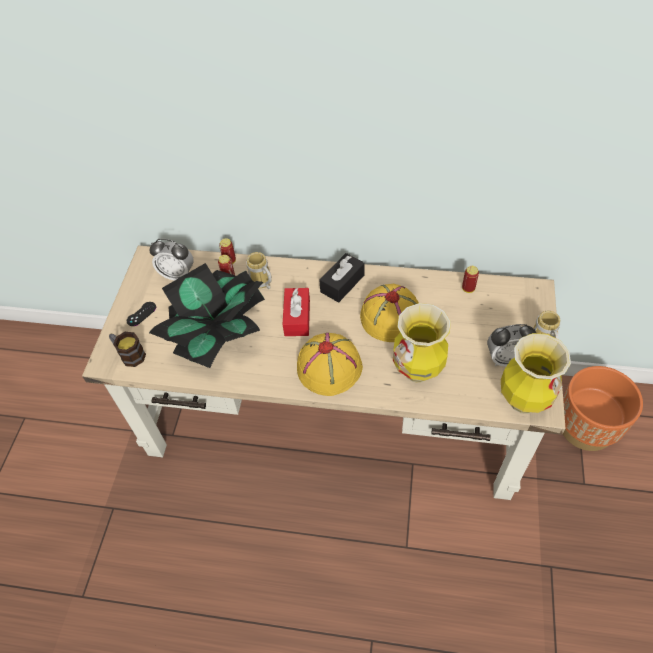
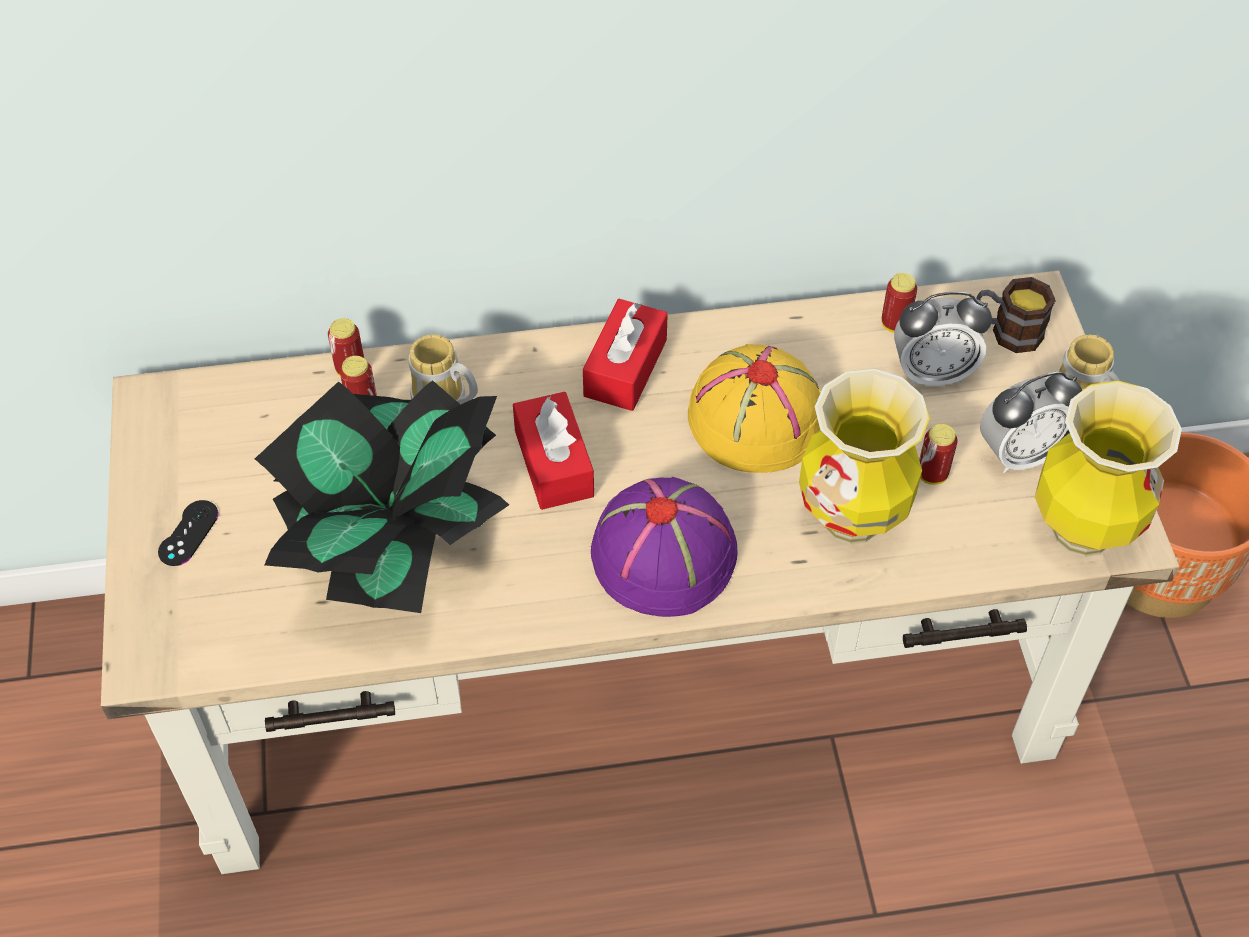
camera: 20 degrees left, 0 degrees up
mug [109,332,146,367] -> mug moved to [976,277,1056,353]
alarm clock [150,239,194,281] -> alarm clock moved to [894,292,992,386]
yellow hat [297,333,363,396] -> purple hat [591,477,738,617]
black tissue box [319,253,365,303] -> red tissue box [583,299,668,411]
none -> can [919,424,958,485]

